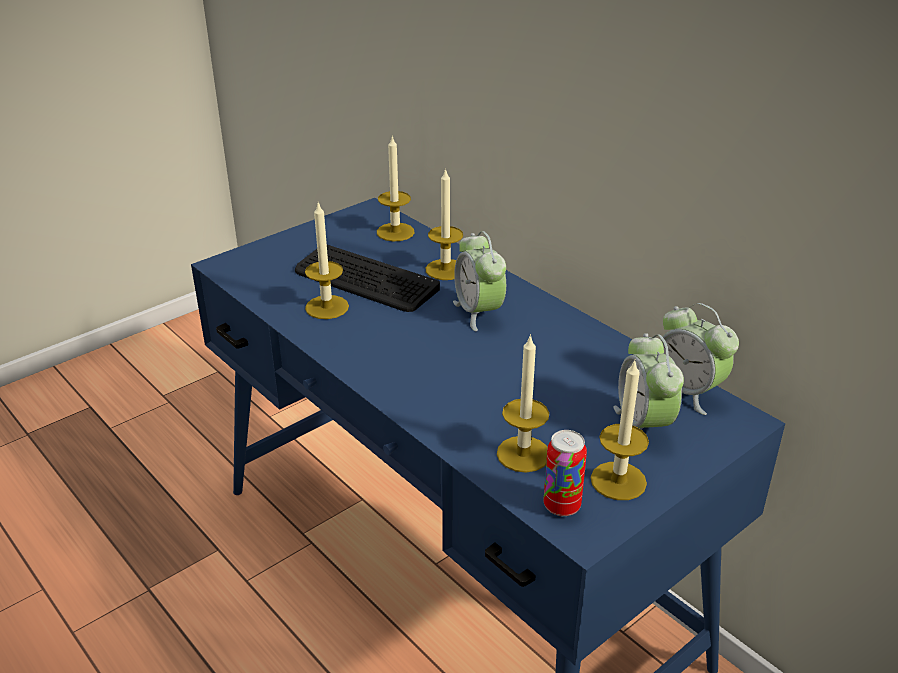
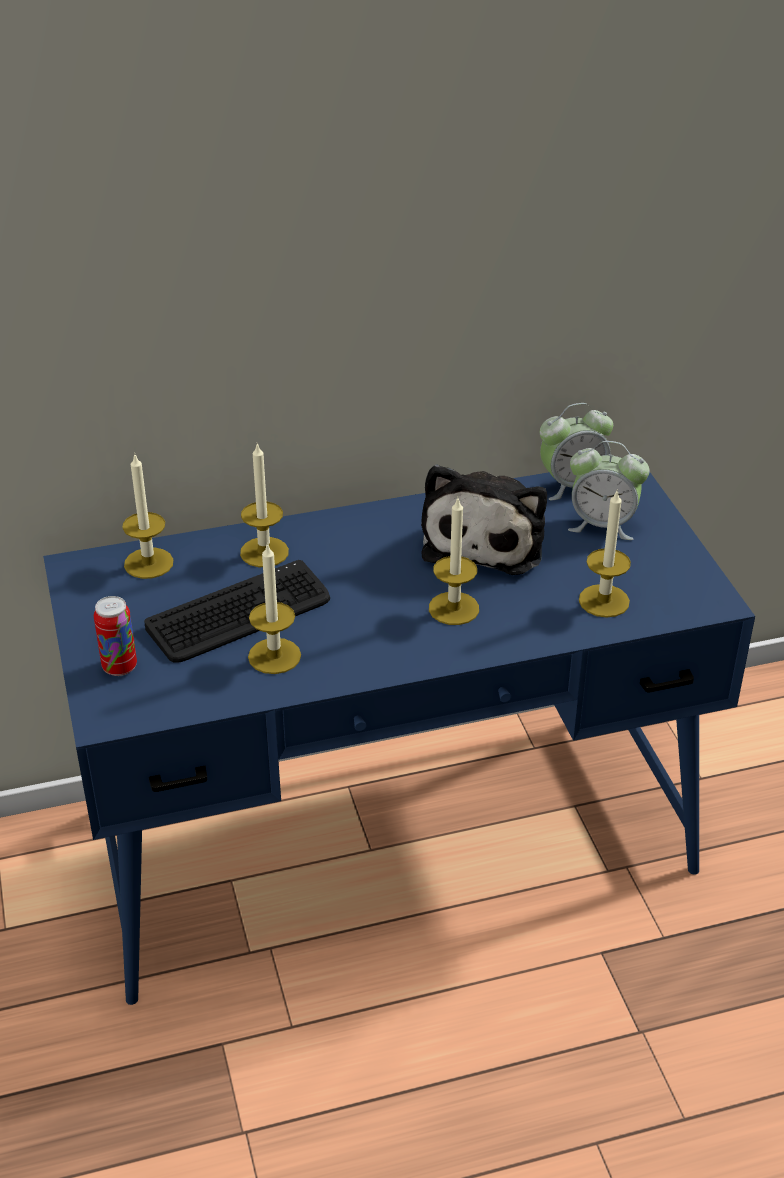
camera: 65 degrees left, 5 degrees up
alarm clock [453,231,506,331] -> none
can [543,430,587,516] -> can moved to [94,596,137,676]
candle [591,360,649,500] -> candle moved to [429,498,479,625]
none -> plush toy [421,464,547,575]

